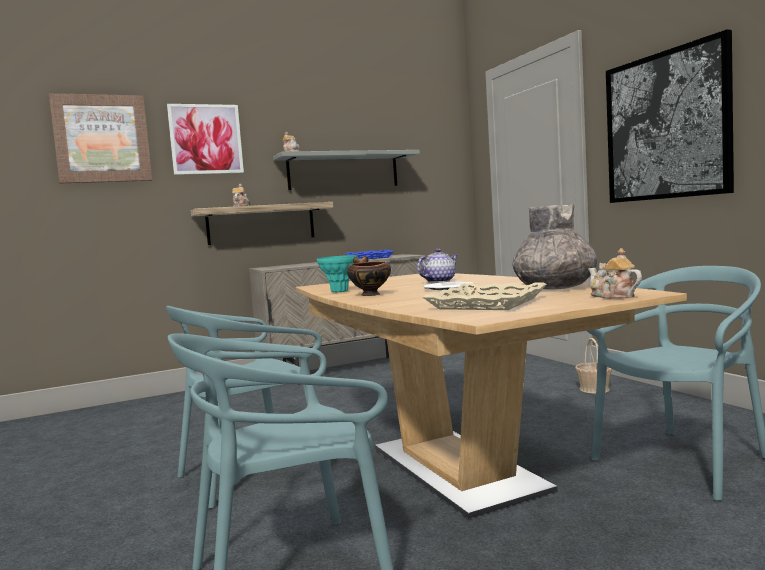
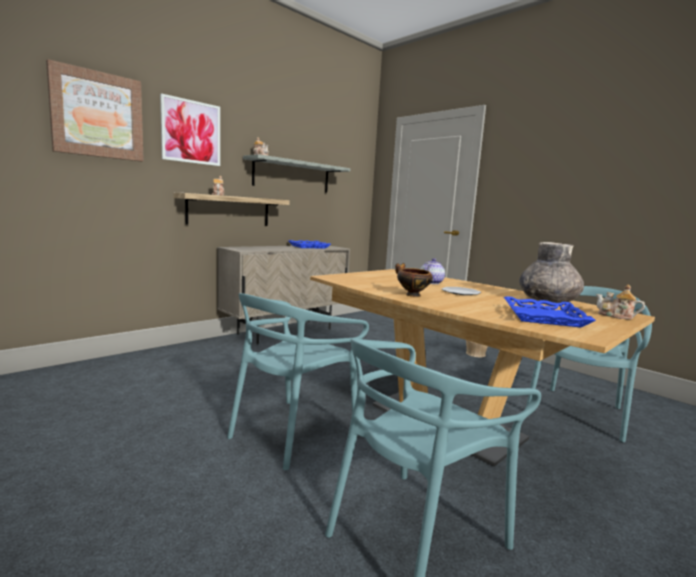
camera: 20 degrees left, 5 degrees up
turquoise vase [316,255,358,292] -> none
beige tray [422,282,547,310] -> blue tray [504,296,596,328]
picture [606,29,734,203] -> none

